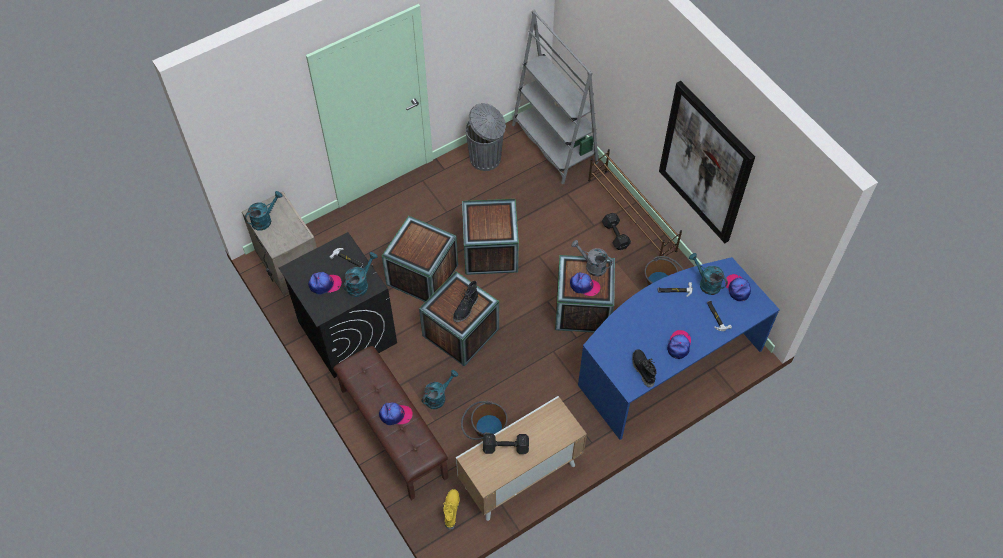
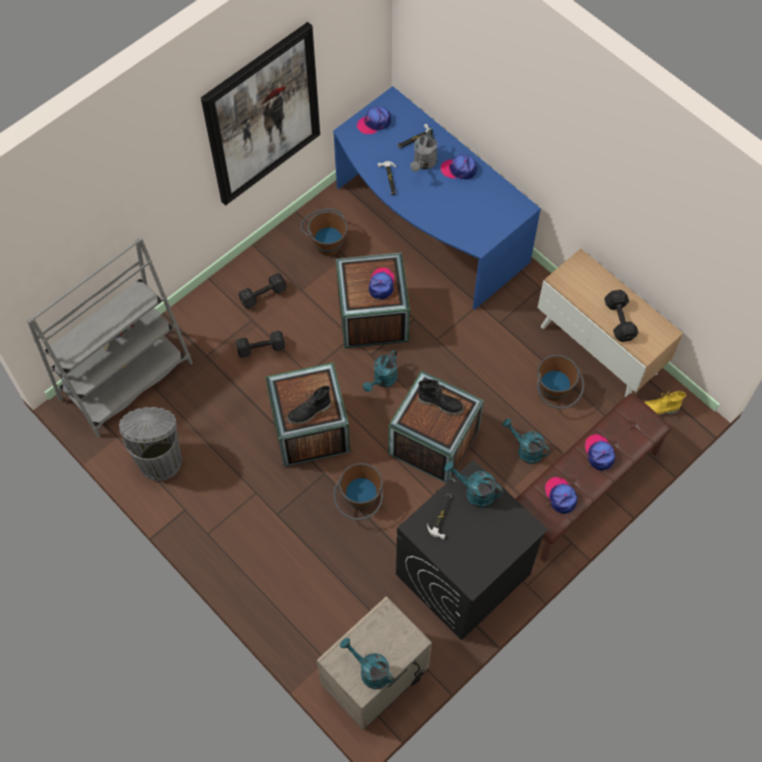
camera: 100 degrees left, 5 degrees up
cap [308,272,342,295] -> cap moved to [545,477,577,514]
crate [382,216,458,302] -> brown bucket [333,463,383,520]
grey watering can [571,240,613,277] -> grey watering can moved to [410,129,437,172]
brown shoe rack [588,149,682,256] -> none
black boot [632,349,656,387] -> black boot moved to [287,386,331,424]
turquoise watering can [689,253,728,295] -> turquoise watering can moved to [363,350,398,392]
none -> black dumbbell [236,331,285,358]

